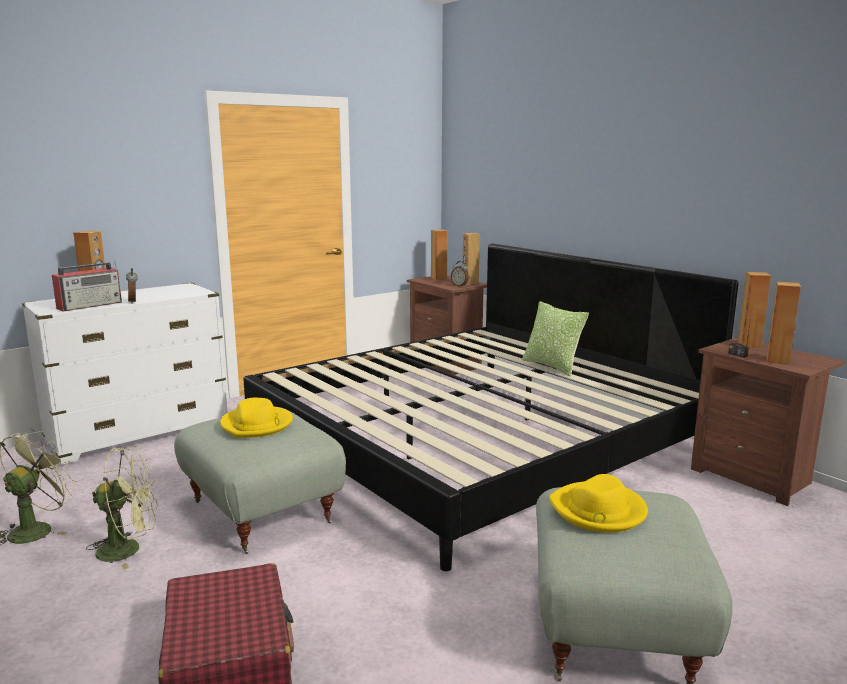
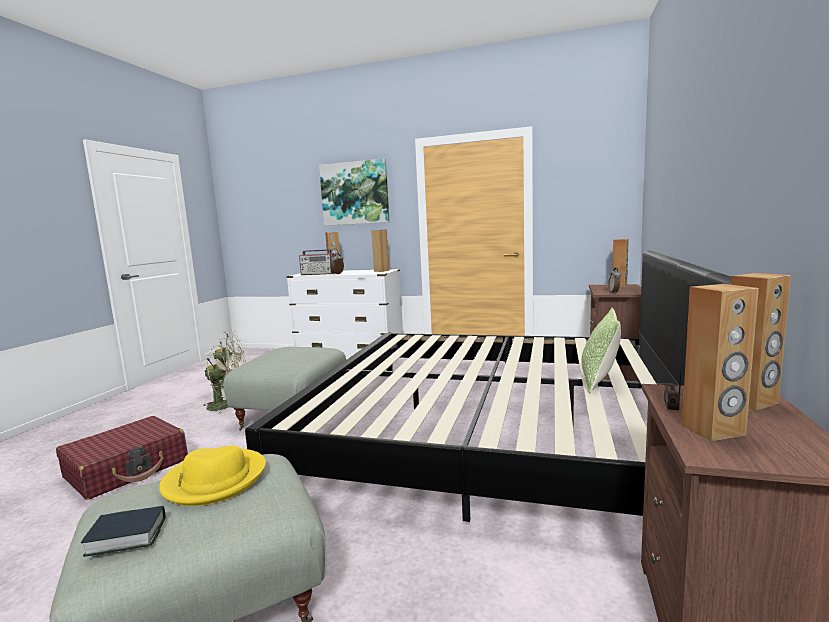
camera: 55 degrees right, 5 degrees down
green fan [86,446,158,570] -> green fan turned 45 degrees counterclockwise [203,344,239,414]
yellow hat [220,398,293,438] -> none
brown speaker [463,233,480,285] -> brown speaker moved to [371,229,389,272]
none -> book [81,506,165,557]
none -> picture [319,159,390,226]

